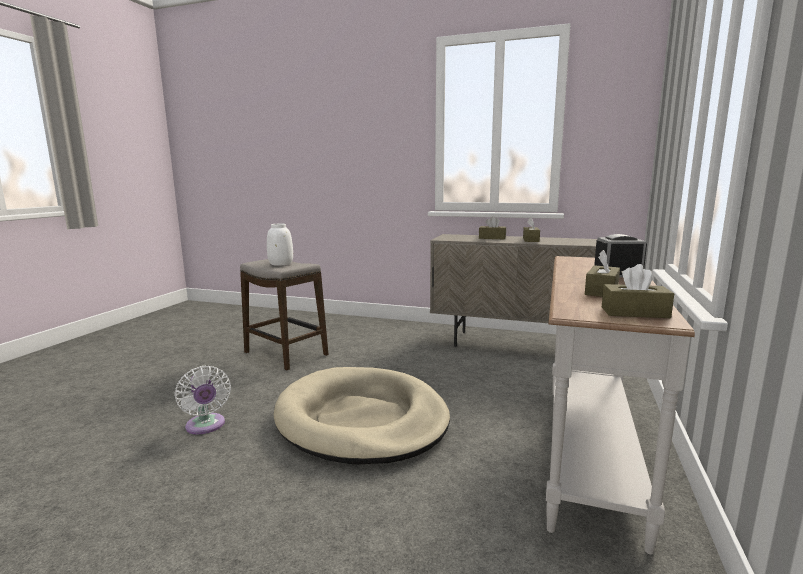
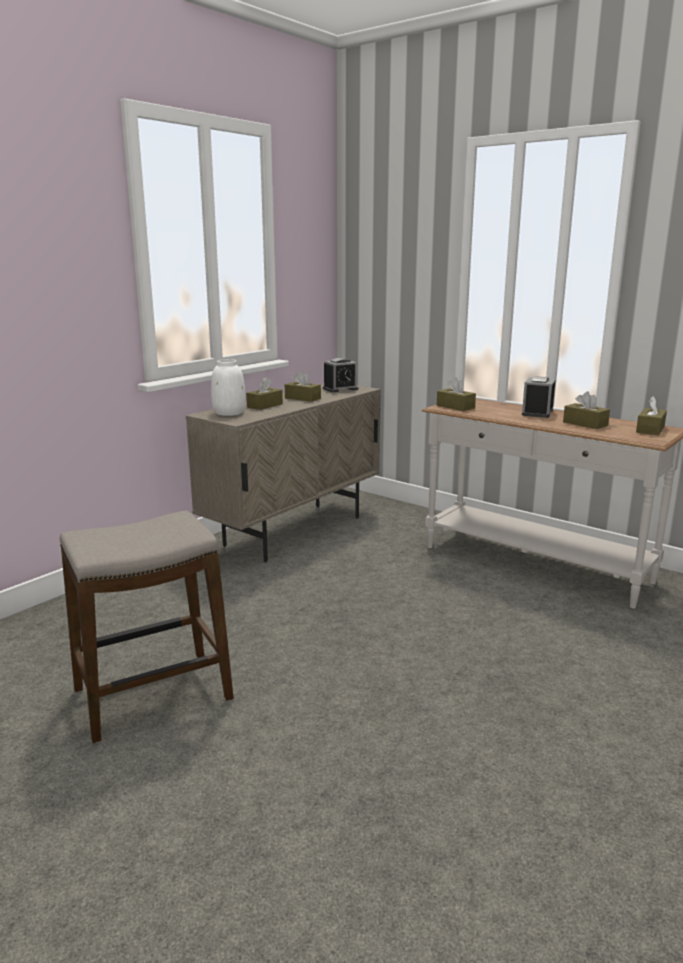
camera: 70 degrees left, 5 degrees up
white fan [174,365,231,434] -> none
white vase [267,224,293,266] -> white vase moved to [211,359,246,416]
beige dog bed [274,367,450,465] -> none
none -> alarm clock [323,358,358,392]
none -> brown tissue box [437,377,476,411]

